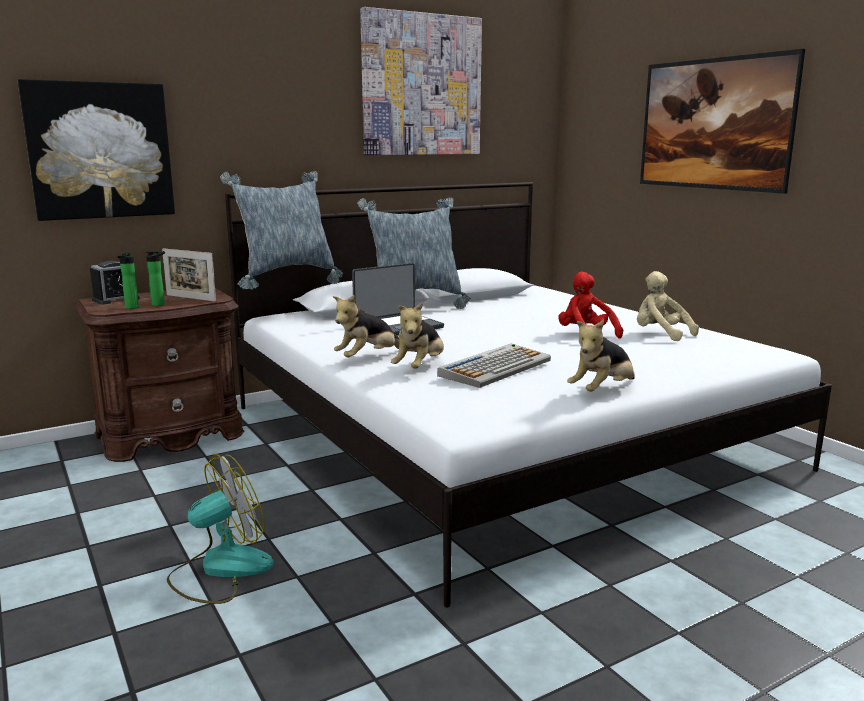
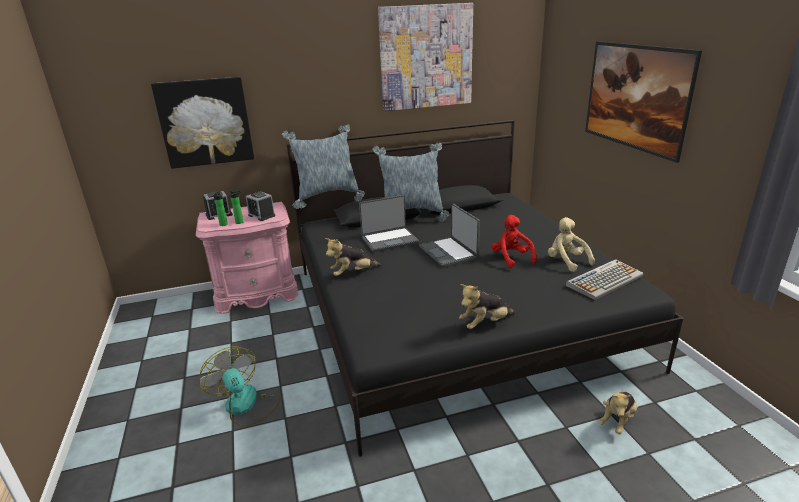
camera: 15 degrees right, 10 degrees up
brown nightstand [75,288,244,462] -> pink nightstand [196,202,299,313]
picture frame [162,248,216,302] -> alarm clock [246,191,275,221]
fan [167,454,274,604] -> fan turned 105 degrees counterclockwise [199,346,281,427]
white bed [225,182,832,607] -> black bed [287,119,683,456]
plush toy [391,302,444,369] -> plush toy moved to [598,392,637,434]
keyboard [437,344,551,388] -> keyboard moved to [566,259,644,300]
none -> laptop [419,204,480,267]

